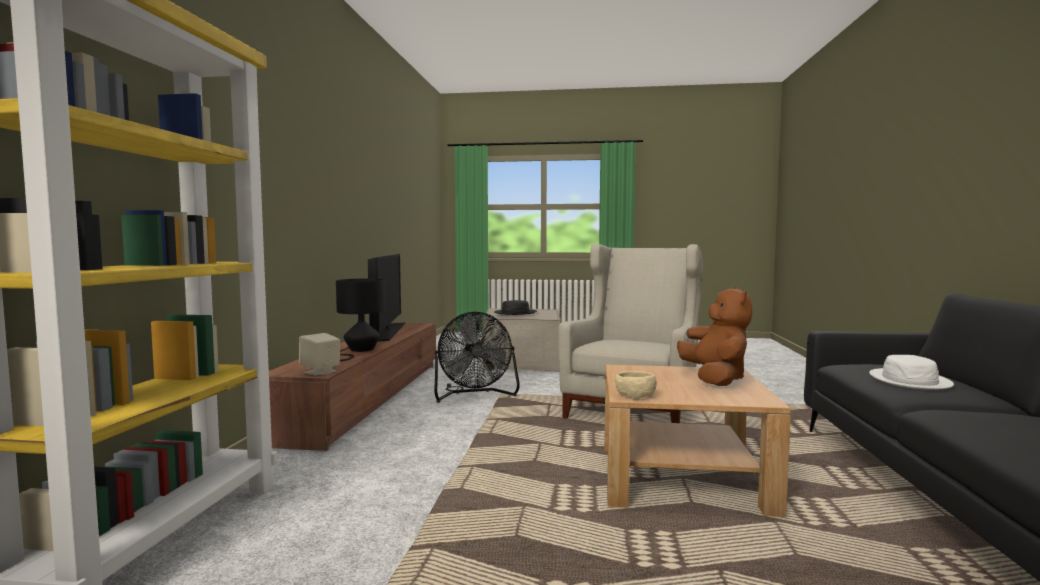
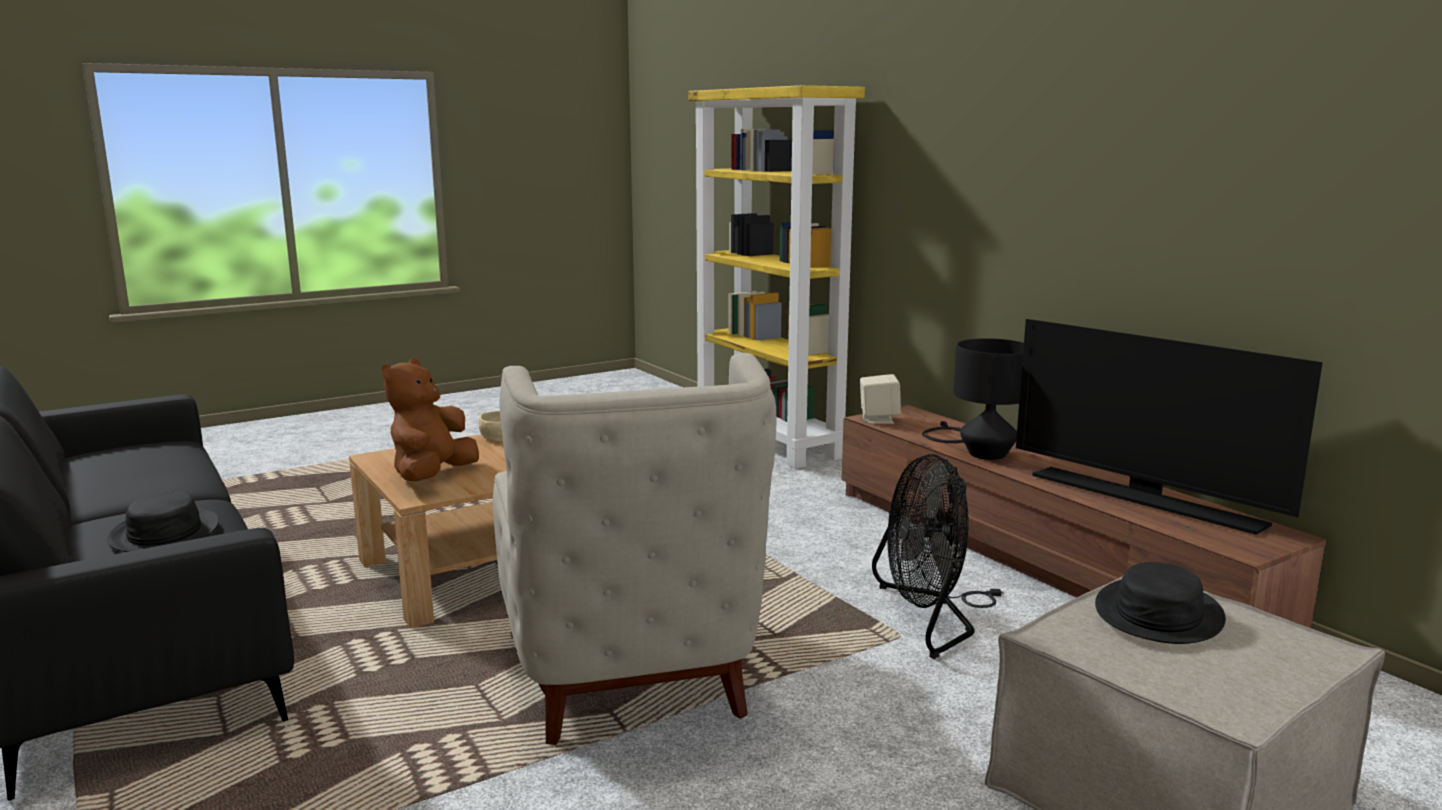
camera: 140 degrees right, 10 degrees up
black fan [434,312,520,403] -> black fan turned 45 degrees counterclockwise [872,454,1004,659]
brown plush toy [677,286,752,386] -> brown plush toy turned 60 degrees clockwise [382,358,479,481]
white hat [869,355,954,390] -> black hat [107,492,219,552]

